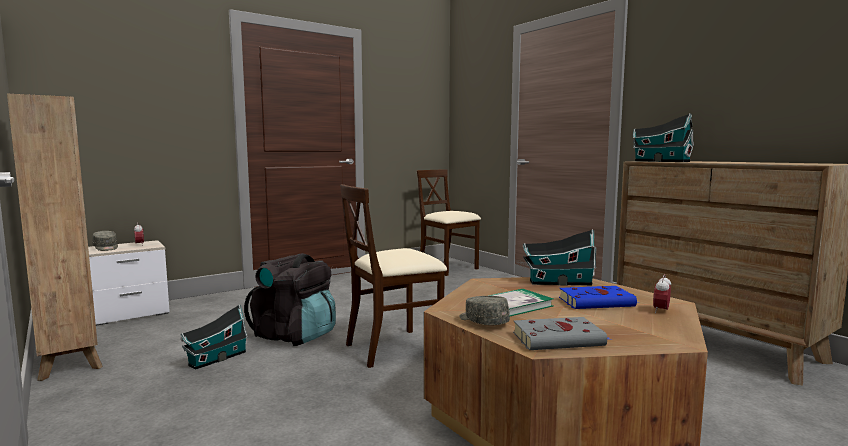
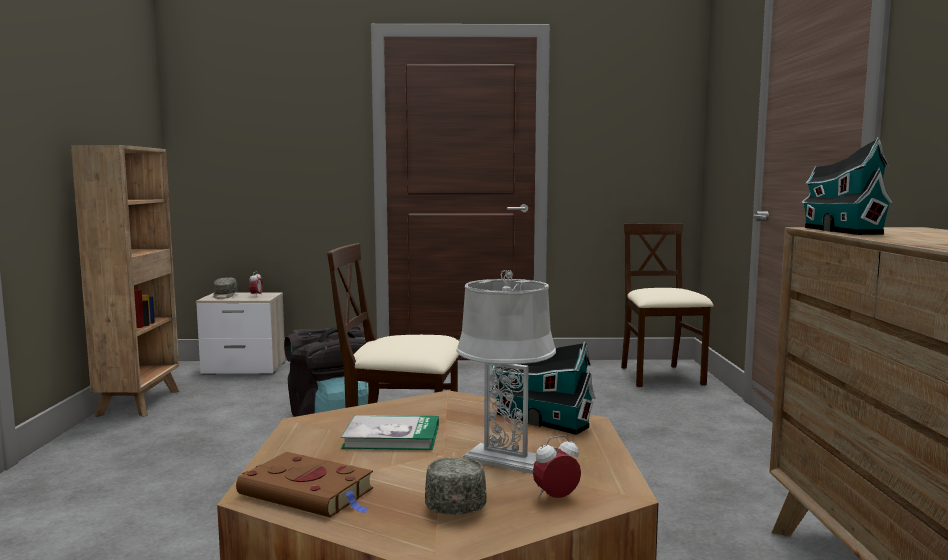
camera: 35 degrees right, 0 degrees up
toy house [181,304,248,369] -> none
grey cap [459,296,510,325] -> grey cap moved to [425,457,486,515]
grey book [513,317,612,350] -> brown book [236,452,373,517]
blue book [559,286,640,309] -> grey table lamp [456,270,556,474]

